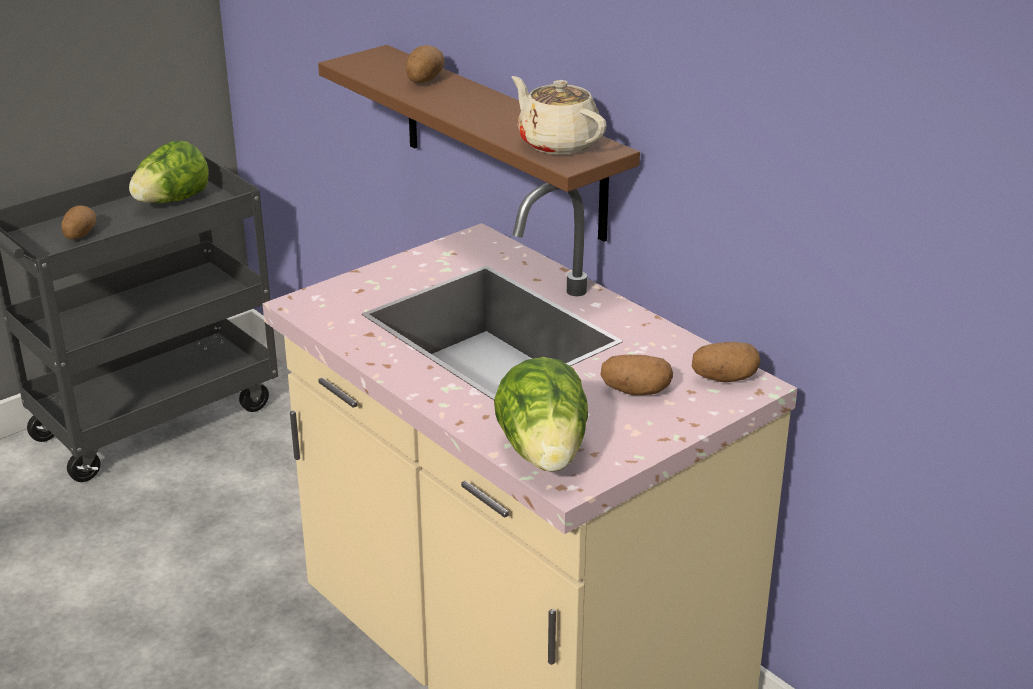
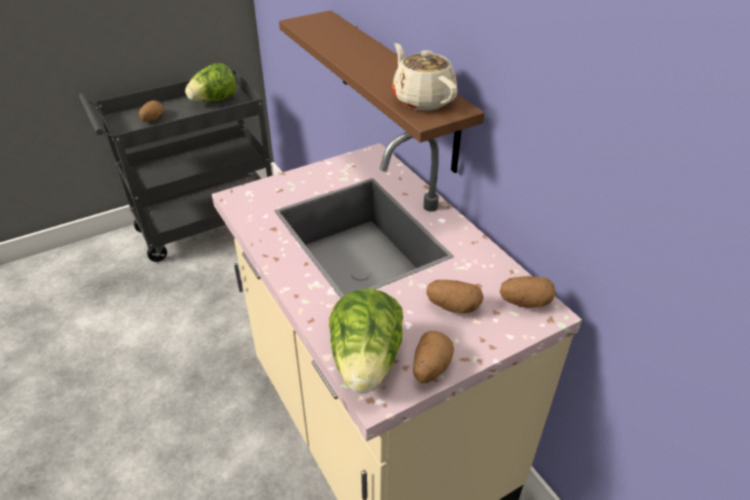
camera: 10 degrees right, 10 degrees up
potato [406,45,445,83] -> potato moved to [413,331,454,383]

